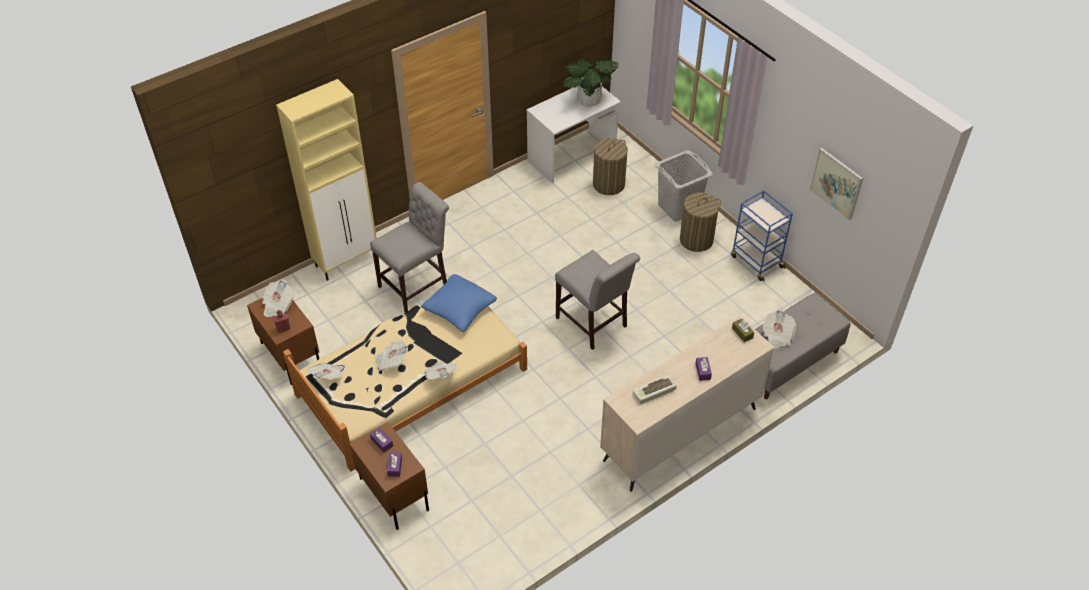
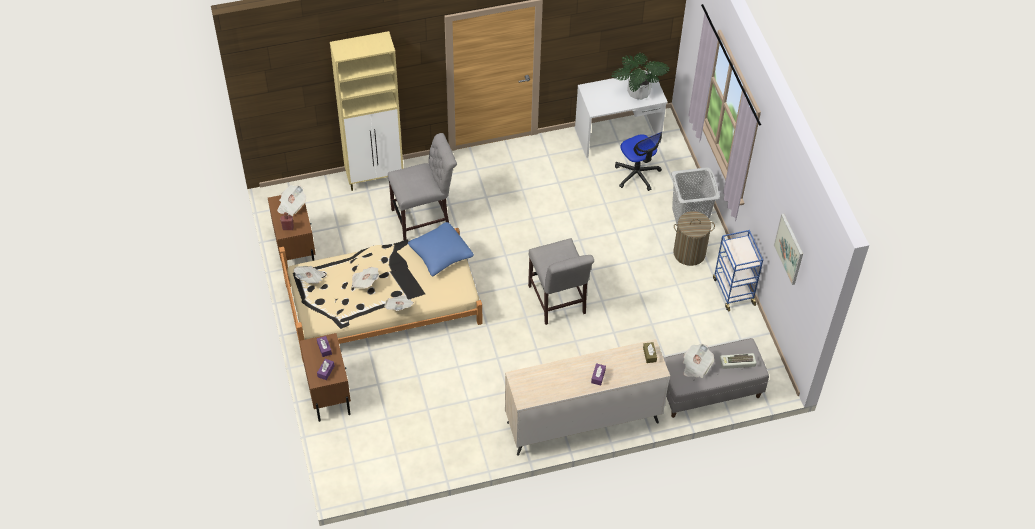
camera: 20 degrees right, 5 degrees up
laundry basket [593,138,628,195] -> office chair [615,132,662,191]
keyboard [633,376,677,404] -> keyboard moved to [720,353,757,369]

